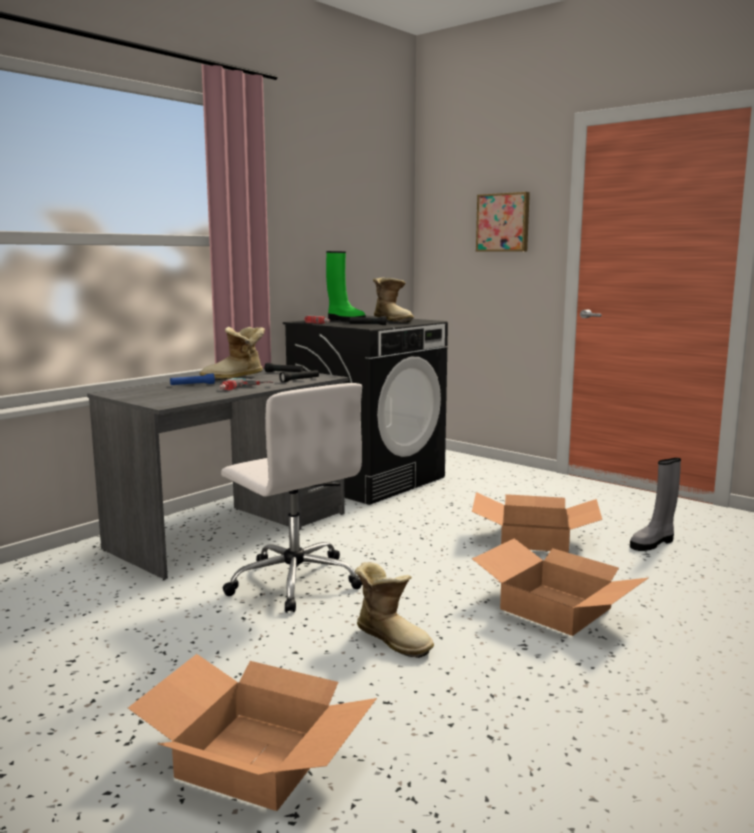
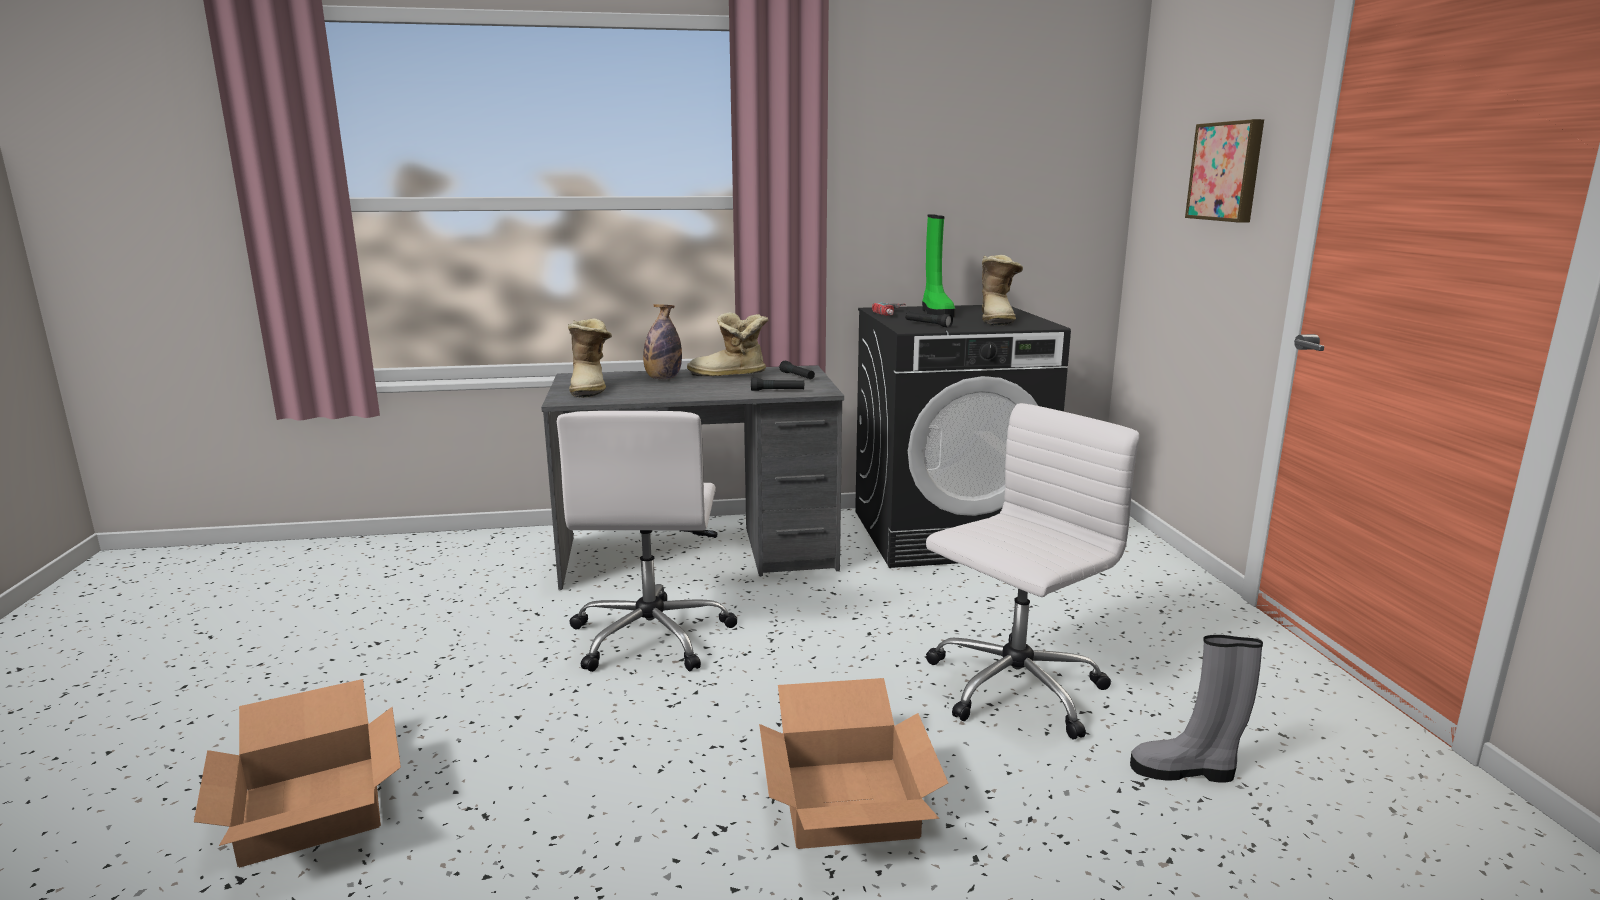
camera: 40 degrees right, 5 degrees up
blue flashlight [170,374,215,385] -> bottle [643,304,682,379]
power drill [219,378,273,390] -> none
boot [355,562,434,658] -> boot moved to [568,318,612,398]
cardboard box [472,492,602,552] -> white office chair [926,403,1139,739]

